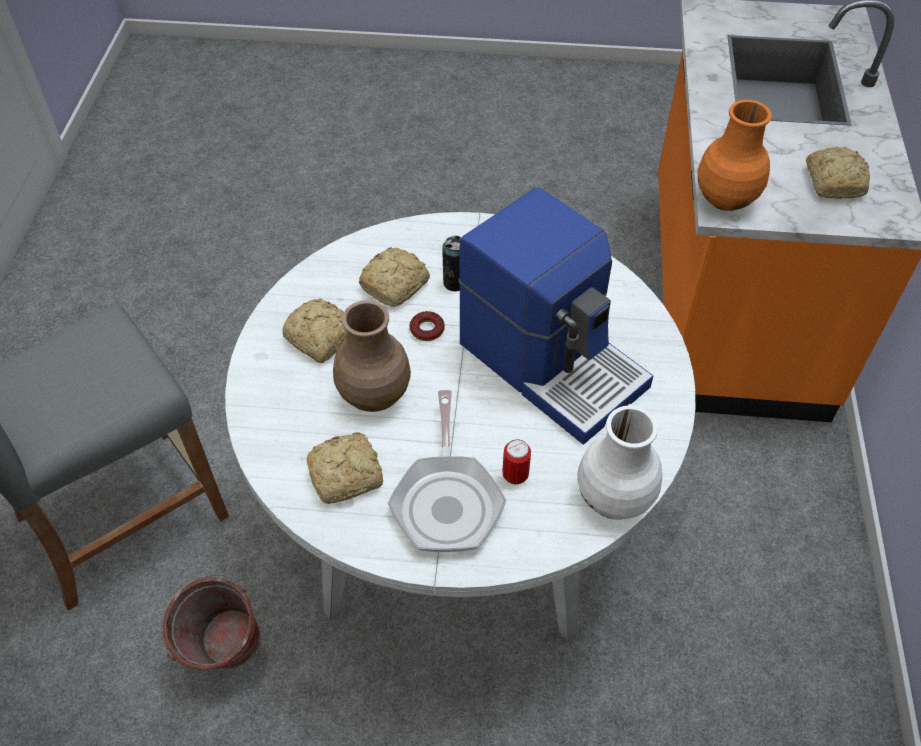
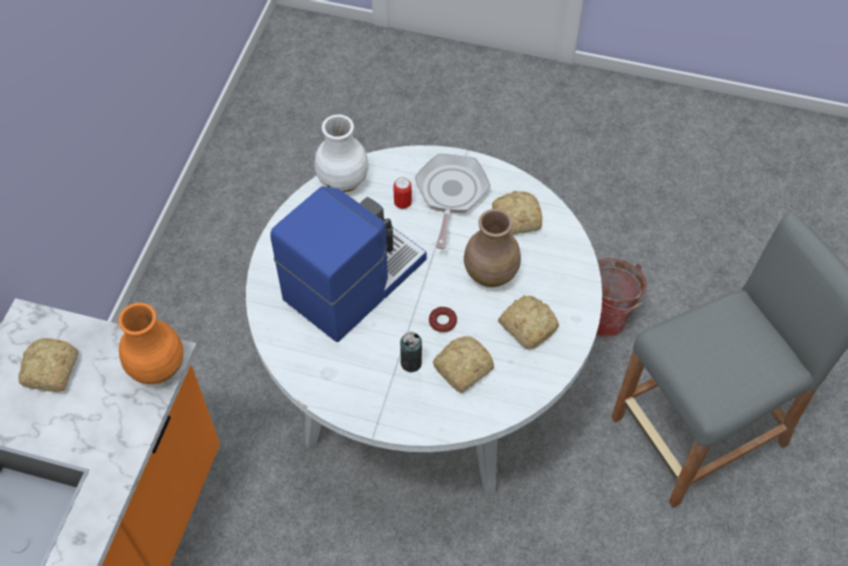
camera: 170 degrees left, 5 degrees up
coffee machine [458,188,653,445] -> coffee machine turned 75 degrees clockwise [270,186,427,342]

